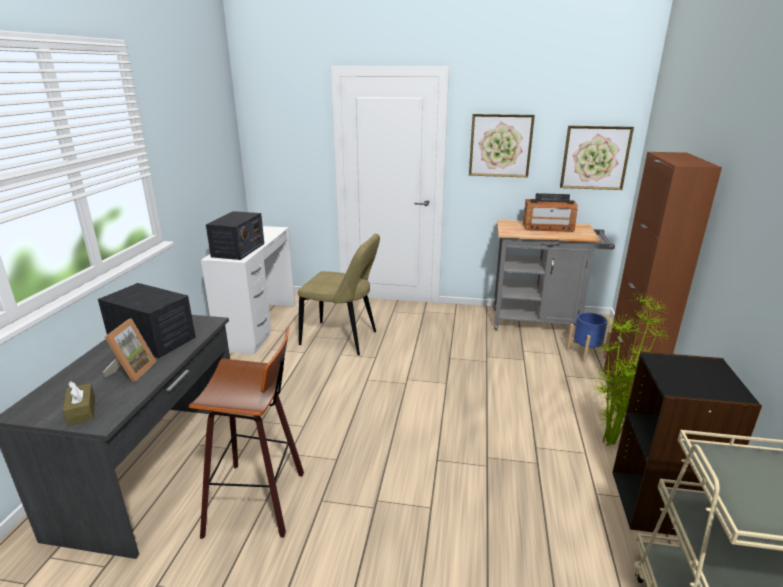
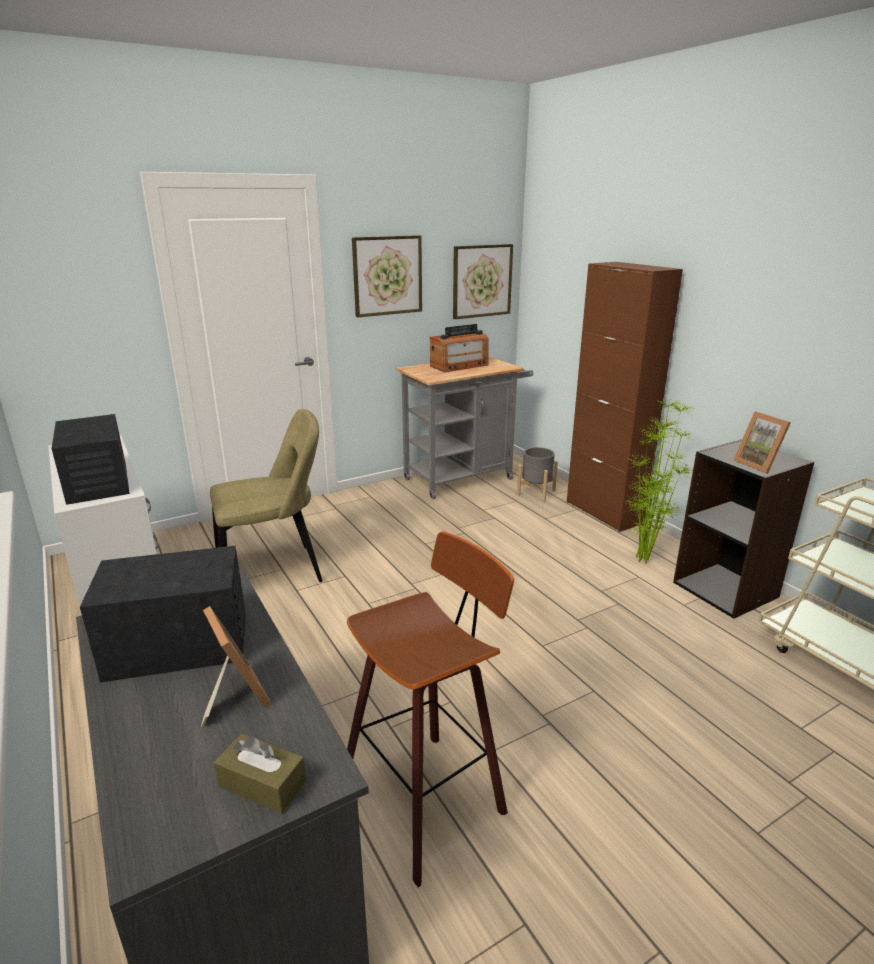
camera: 40 degrees left, 0 degrees up
blue planter [566,312,611,363] -> grey planter [517,447,558,502]
none -> picture frame [733,411,791,474]

